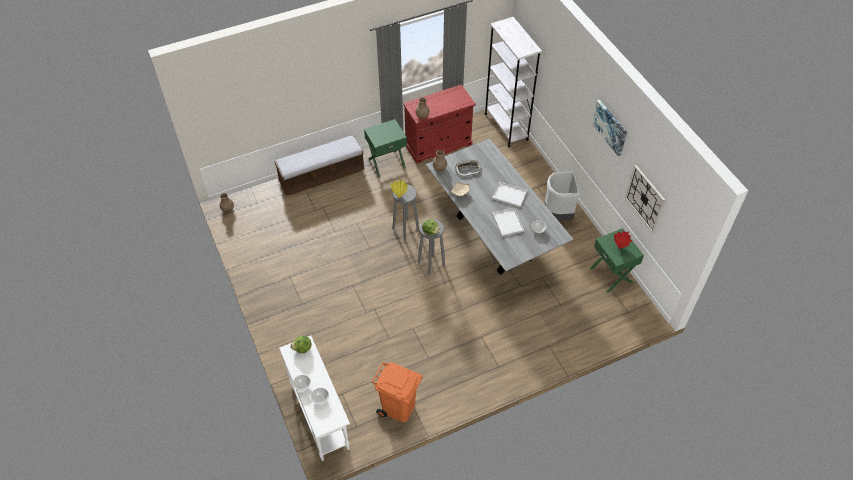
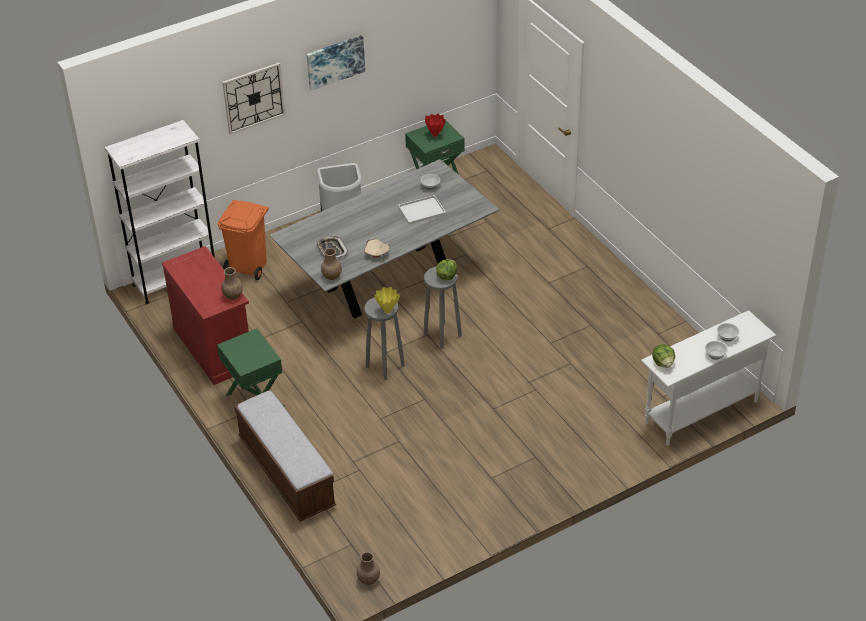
camera: 95 degrees left, 10 degrees down
orange trash can [372,362,423,422] -> orange trash can moved to [218,200,269,280]
white tray [492,182,528,207] -> none
wall clock [625,165,665,233] -> wall clock moved to [222,63,285,135]

